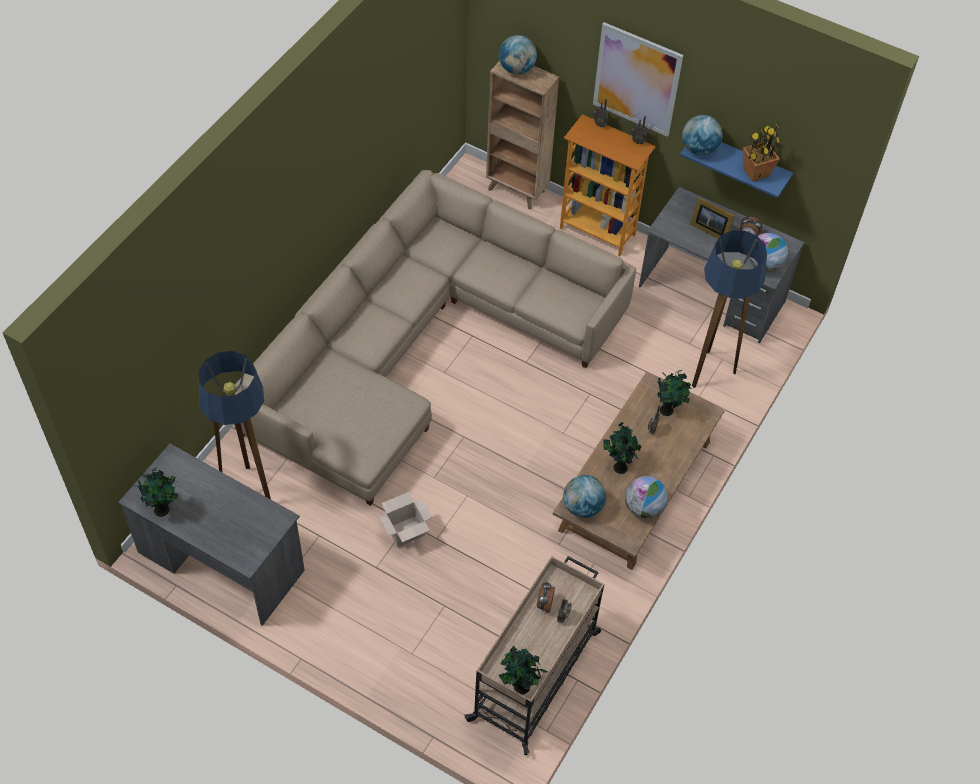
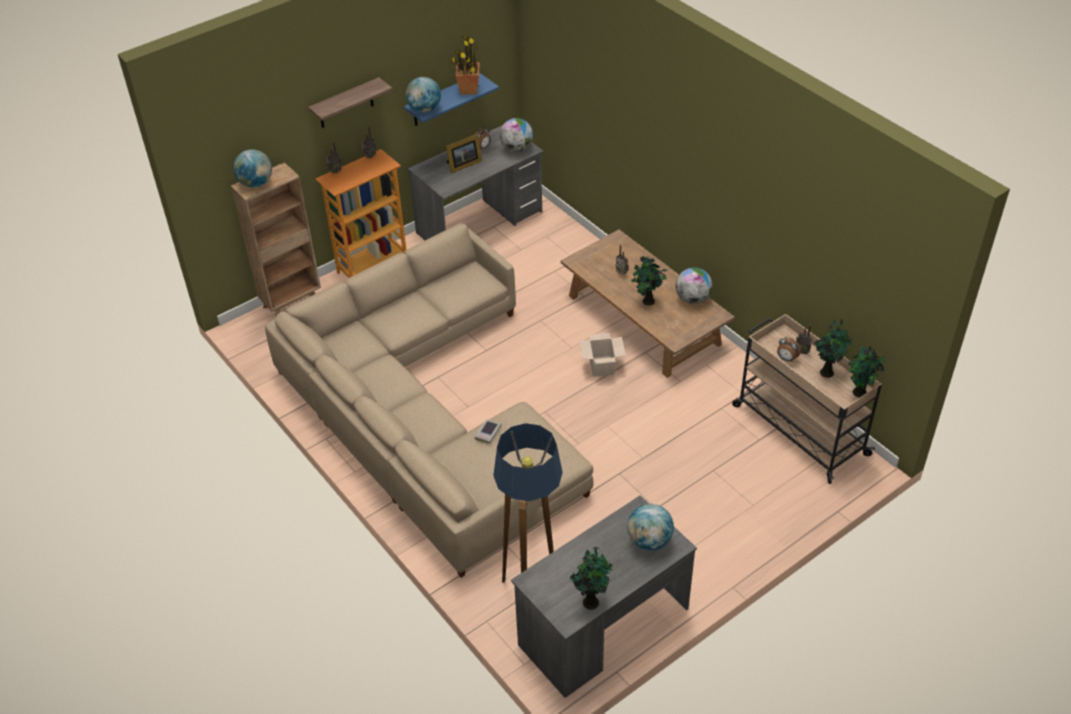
camera: 65 degrees left, 10 degrees down
cardboard box [379,492,432,547] -> cardboard box moved to [579,333,626,377]
globe [563,475,606,518] -> globe moved to [627,504,674,550]
picture [593,22,683,137] -> shelf [308,77,393,128]
potted plant [654,370,692,416] -> potted plant moved to [814,319,853,378]
floor lamp [692,230,767,388] -> none
none -> book [474,419,502,444]

